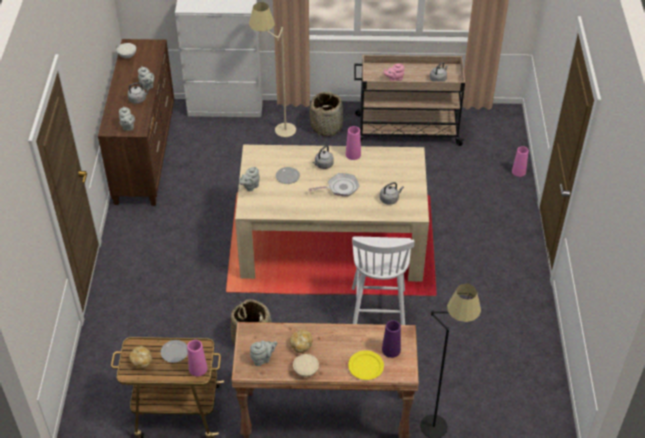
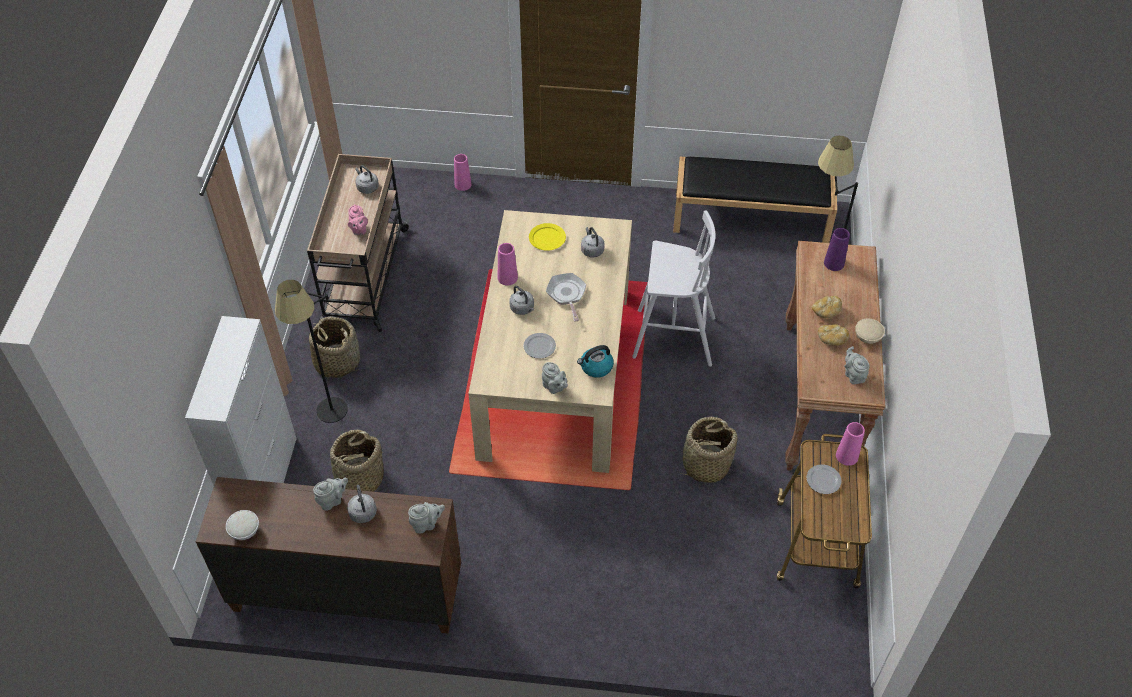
camera: 85 degrees left, 5 degrees up
bread [129,346,152,369] -> bread moved to [812,296,842,318]
beige floor lamp [249,2,296,137] -> black floor lamp [275,280,348,423]
yellow plate [348,350,384,380] -> yellow plate moved to [529,223,566,251]
none -> basket [327,430,384,492]
none -> kettle [577,345,614,378]
none -> black bench [673,157,837,243]

